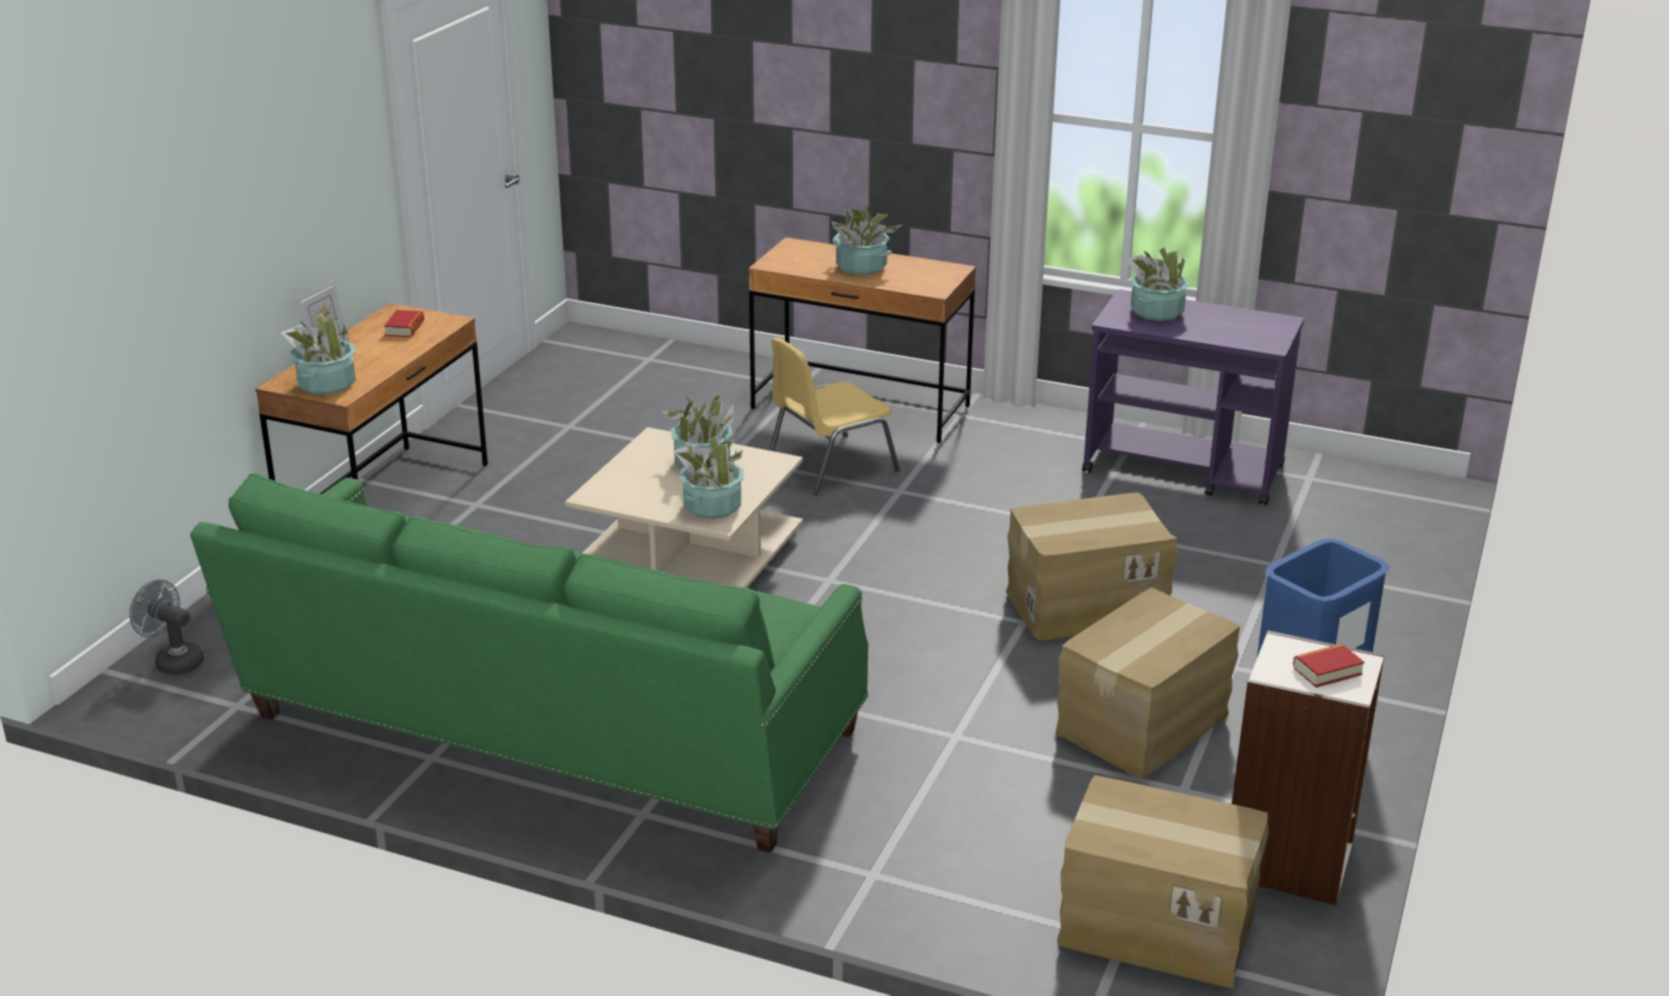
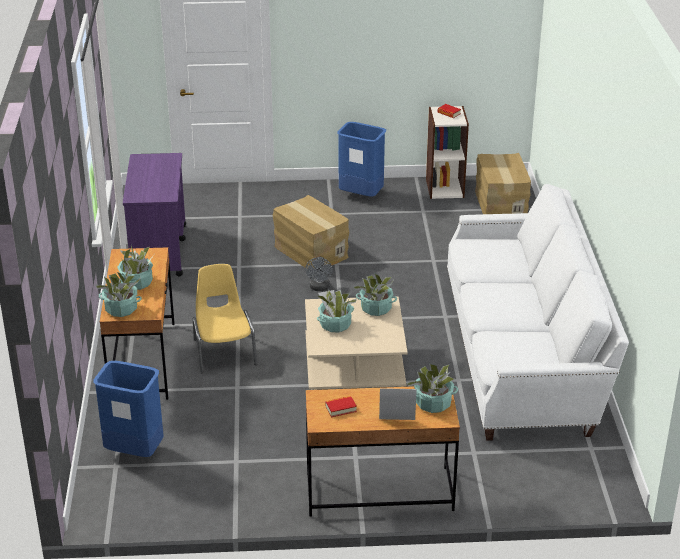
camera: 115 degrees left, 5 degrees up
grey fan [129,579,204,675] -> grey fan moved to [305,257,333,291]
green sofa [190,474,868,853] -> white sofa [447,184,629,441]
yellow chair [769,337,900,495] -> yellow chair turned 135 degrees counterclockwise [193,264,257,373]
cardboard box [1055,587,1240,779] -> none
potted plant [1126,247,1190,321] -> potted plant moved to [95,272,142,317]
none -> blue trash can [93,361,163,457]

